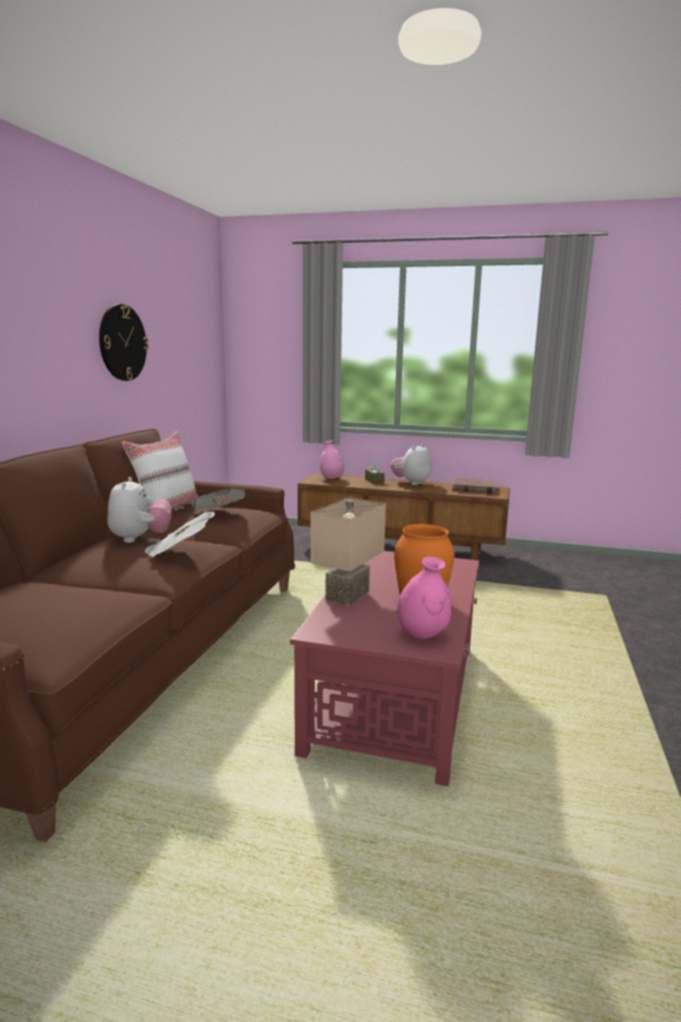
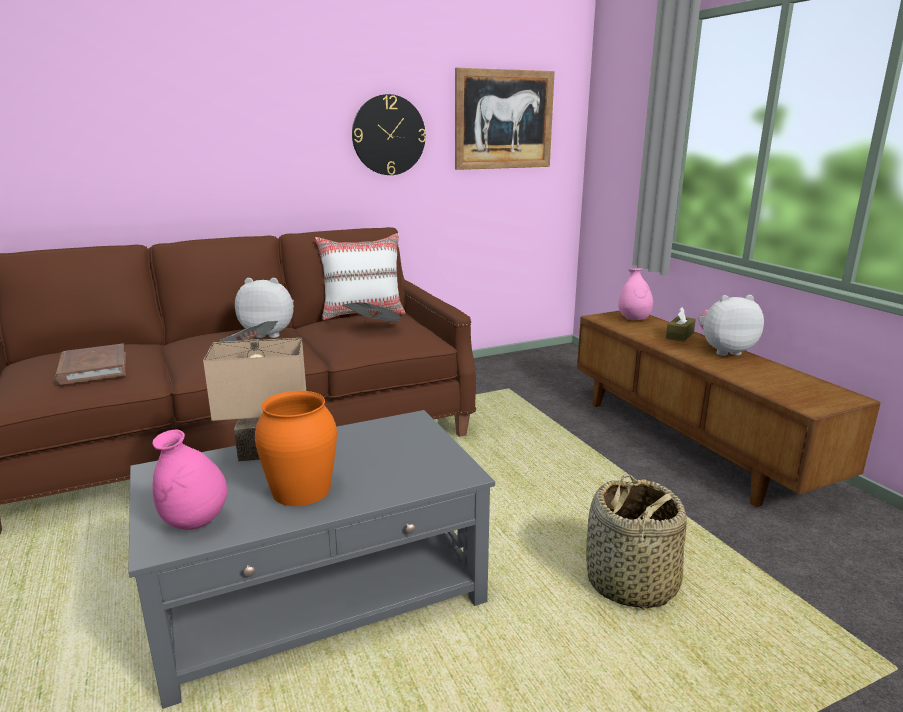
camera: 50 degrees right, 5 degrees up
plush toy [107,477,172,543] -> plush toy turned 135 degrees counterclockwise [235,278,294,338]
red coffee table [290,551,479,786] -> grey coffee table [128,410,495,709]
brown book [452,478,496,494] -> brown book moved to [54,344,126,385]
none -> picture [455,68,555,170]
none -> basket [586,474,687,610]

